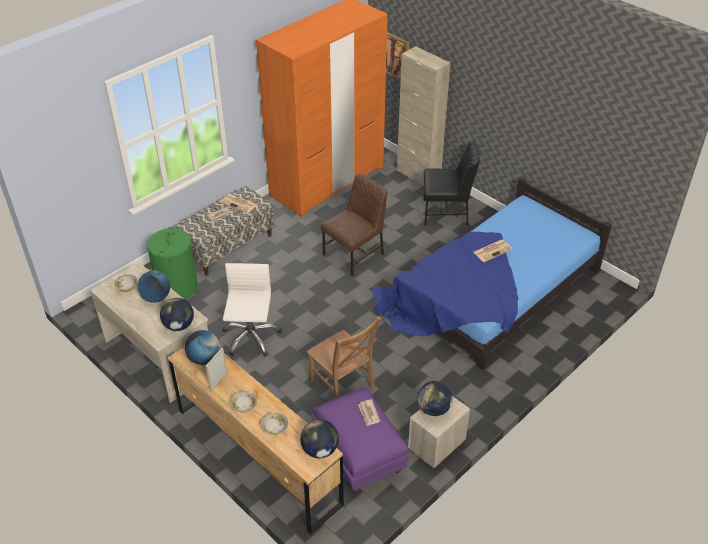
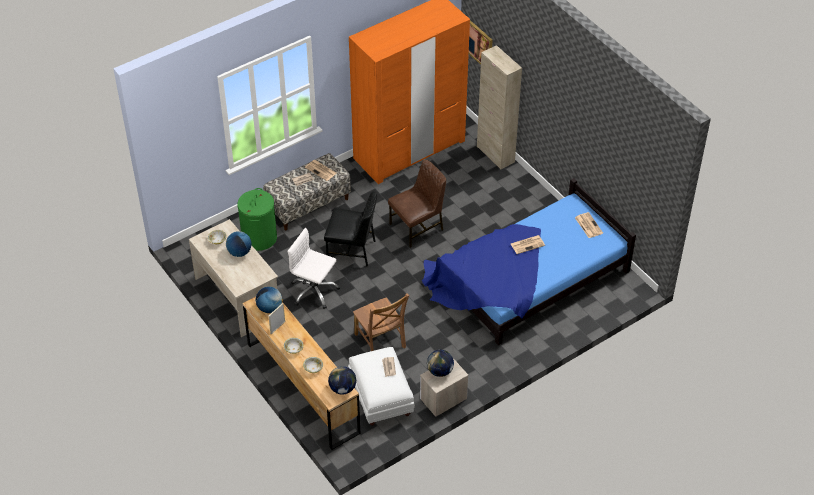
camera: 10 degrees right, 5 degrees up
globe [160,298,194,331] -> none
white office chair [223,263,282,357] -> white office chair turned 75 degrees counterclockwise [287,228,340,309]
purple ottoman [312,388,408,493] -> white ottoman [348,347,415,426]
black chair [424,141,480,226] -> black chair moved to [324,192,377,267]
none -> newspaper [575,212,603,238]

